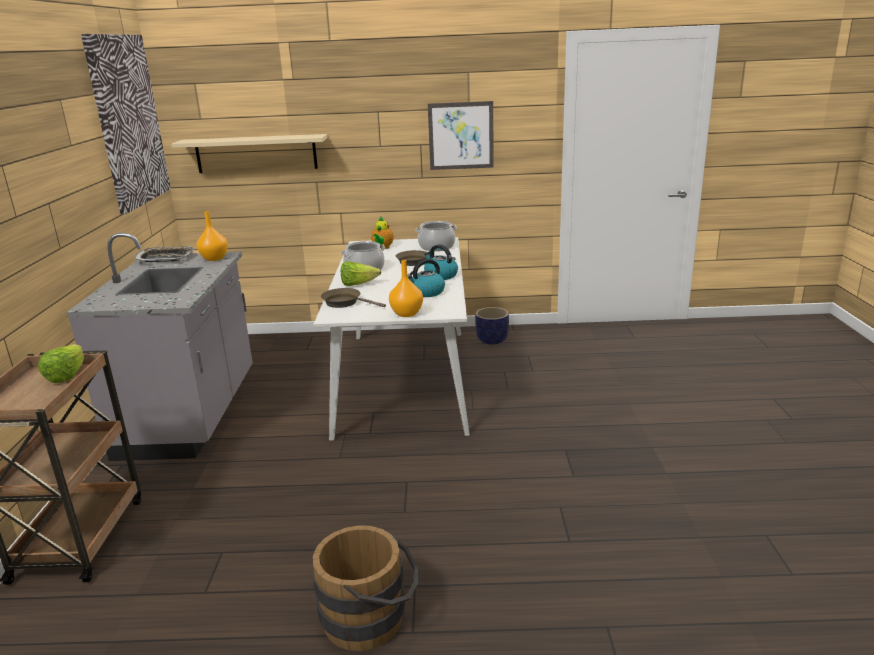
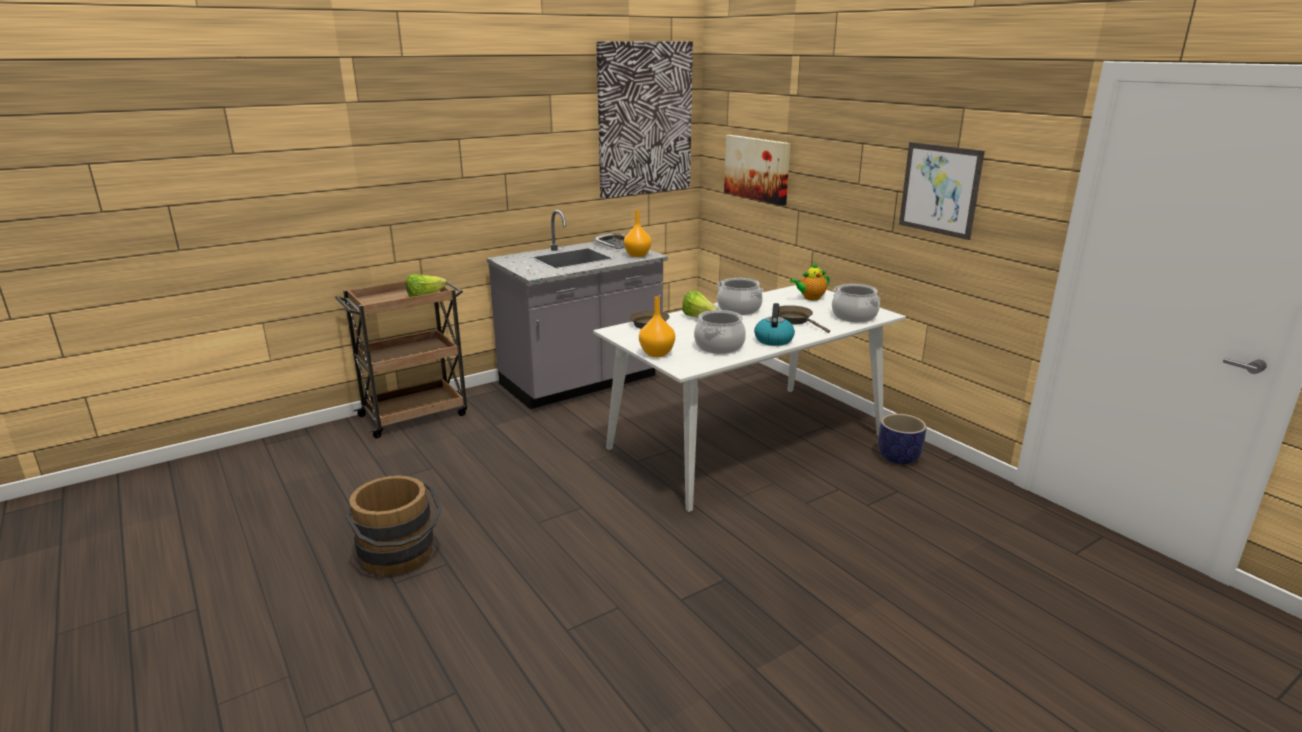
camera: 55 degrees right, 0 degrees up
beige shelf [171,134,327,173] -> picture [724,135,790,206]
kettle [407,259,445,297] -> cooking pot [694,310,746,354]

